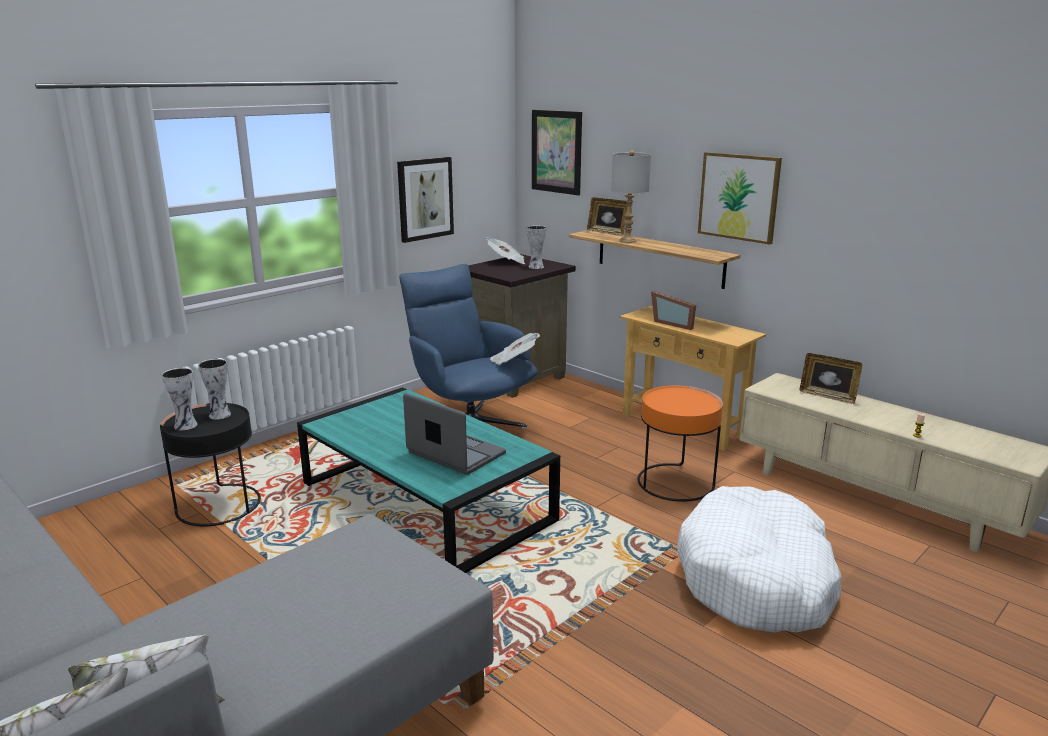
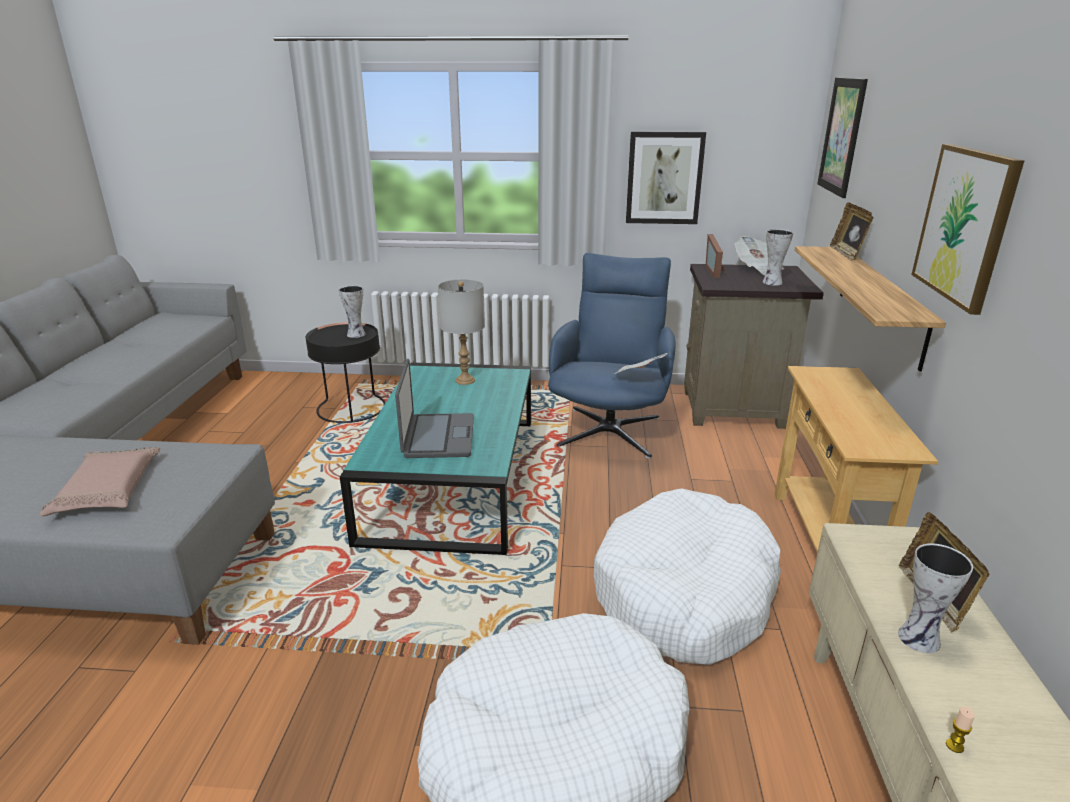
camera: 50 degrees right, 5 degrees up
vase [162,368,198,430] -> vase moved to [898,543,973,653]
grey table lamp [611,151,651,243] -> grey table lamp moved to [438,279,485,385]
orange side table [638,385,723,502] -> white dog bed [594,488,781,665]
picture frame [651,291,696,330] -> picture frame moved to [706,234,725,278]
none -> beige pillow [40,446,160,516]

